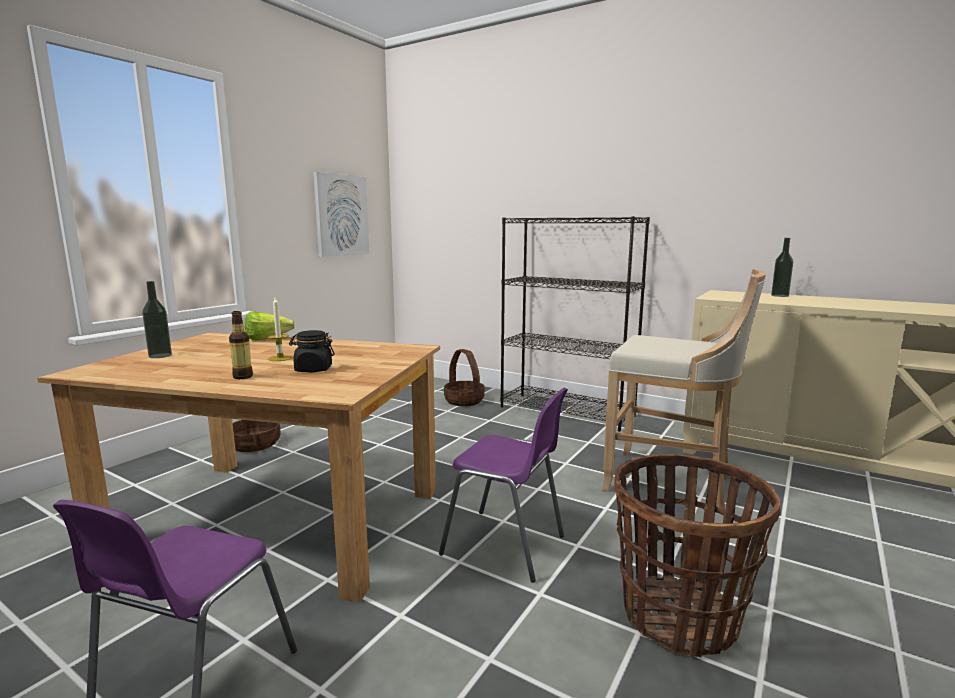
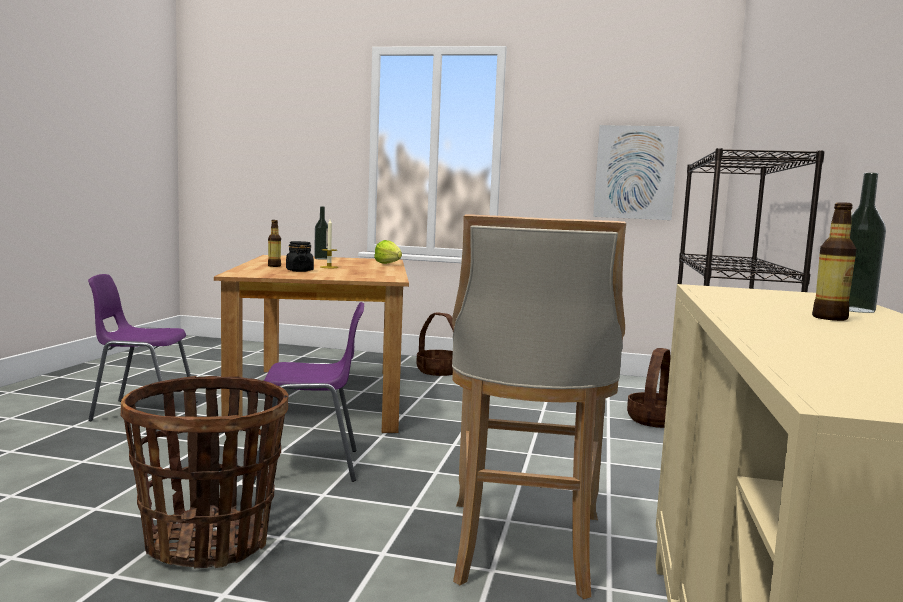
camera: 70 degrees right, 5 degrees down
purple chair [439,388,568,583] -> purple chair turned 105 degrees counterclockwise [254,302,364,484]
none -> bottle [812,202,856,321]

